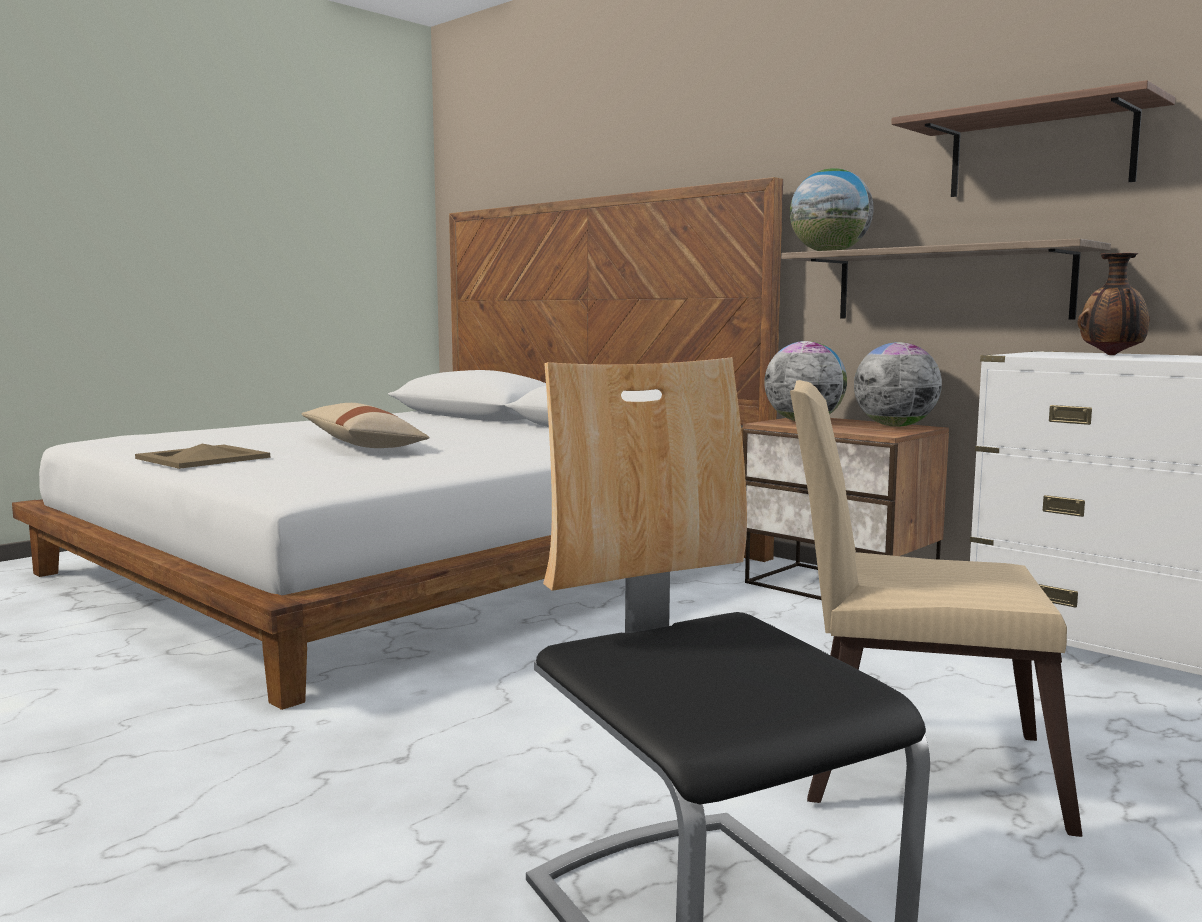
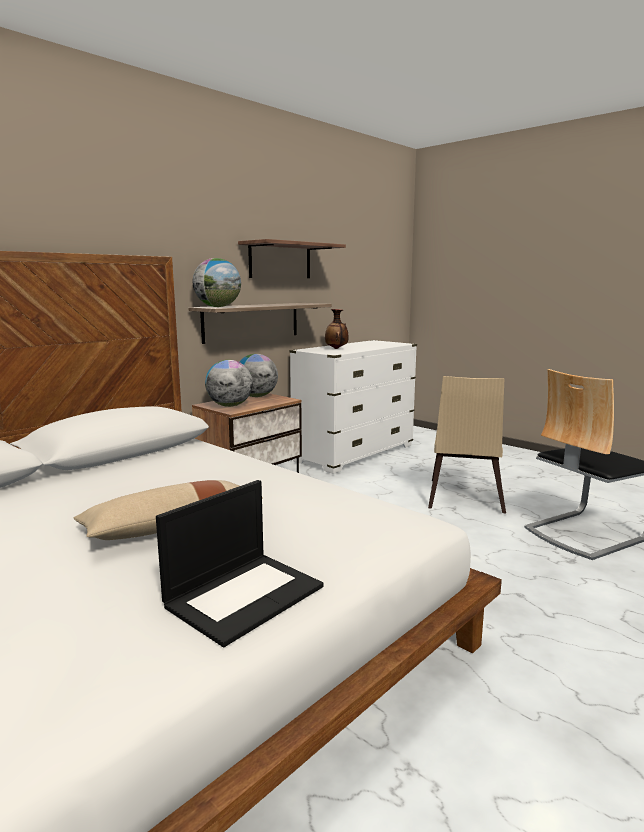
camera: 90 degrees left, 5 degrees up
beige tray [135,444,270,469] -> laptop [156,480,323,647]

